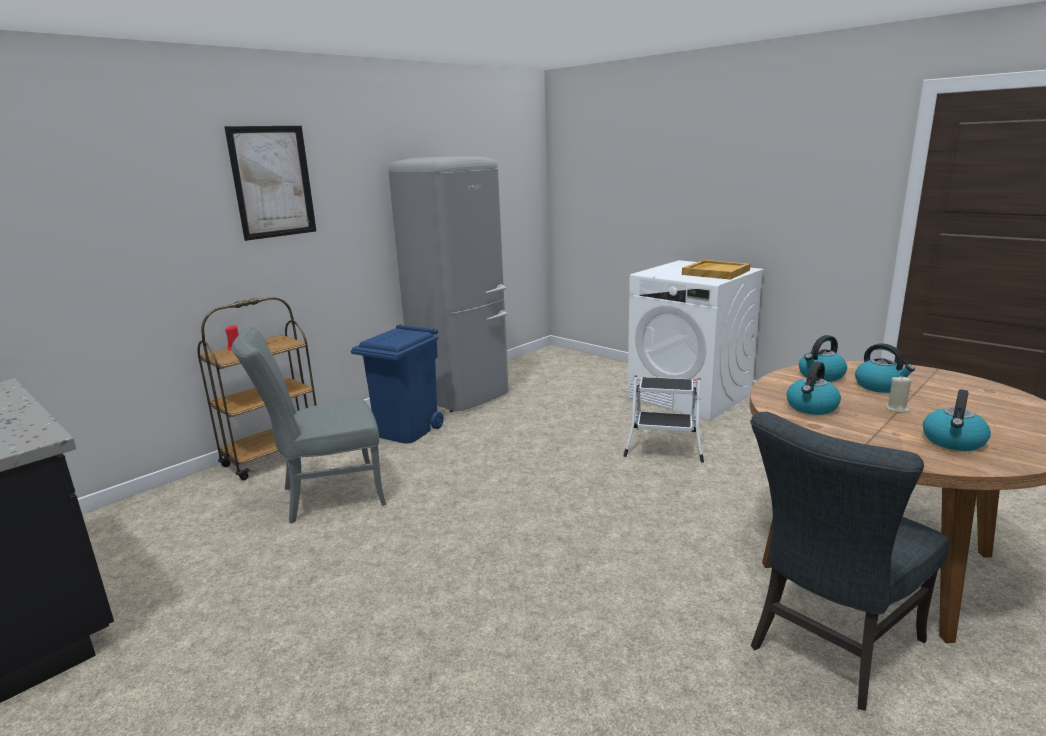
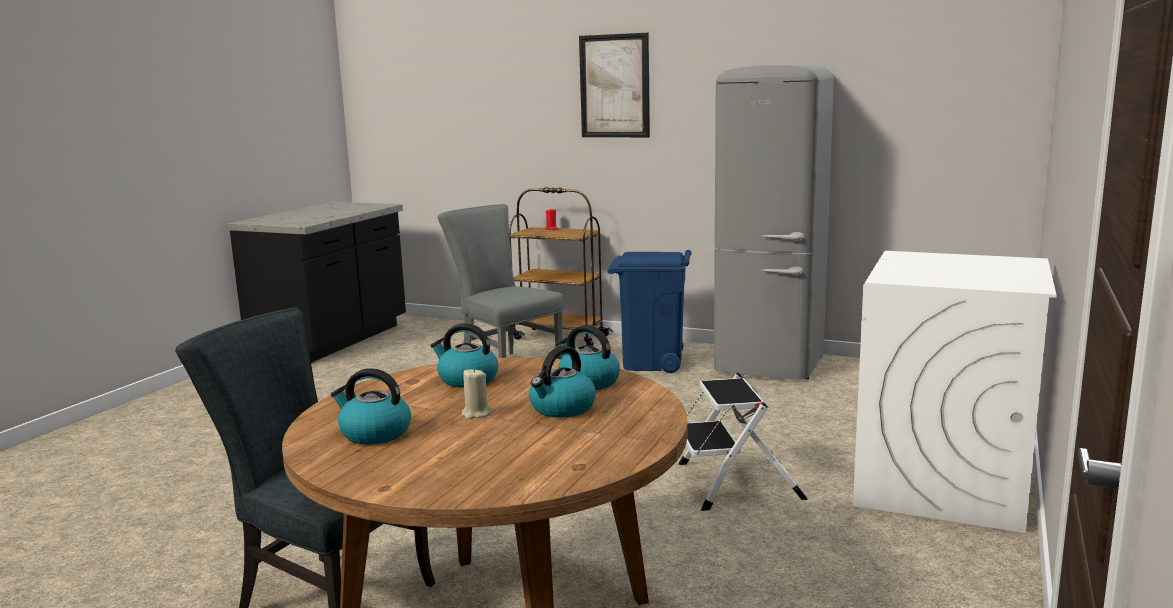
camera: 70 degrees right, 5 degrees down
beige tray [682,260,750,280] -> none

